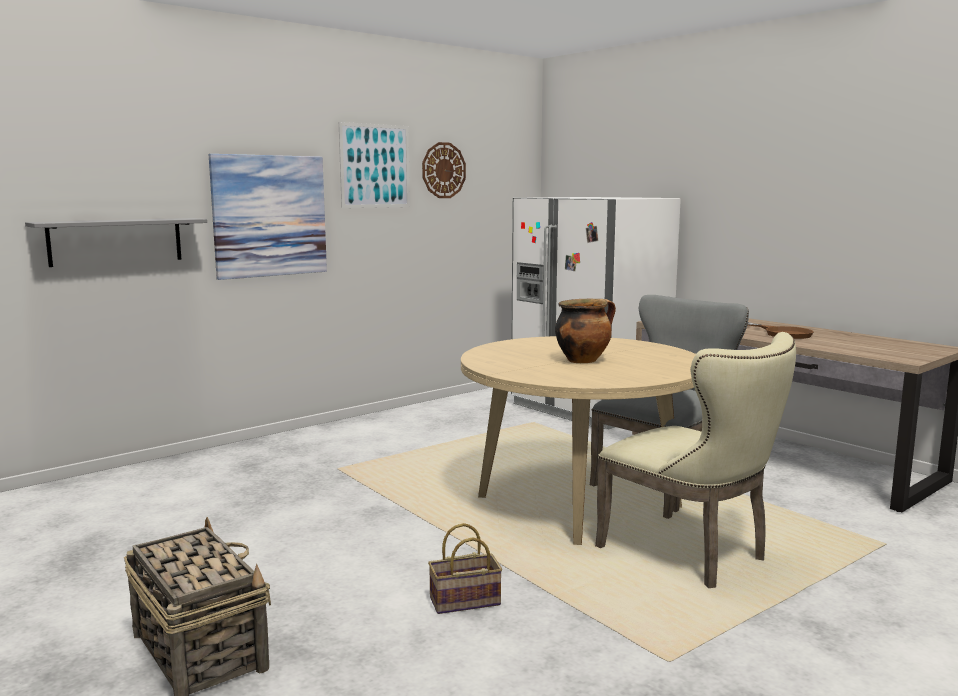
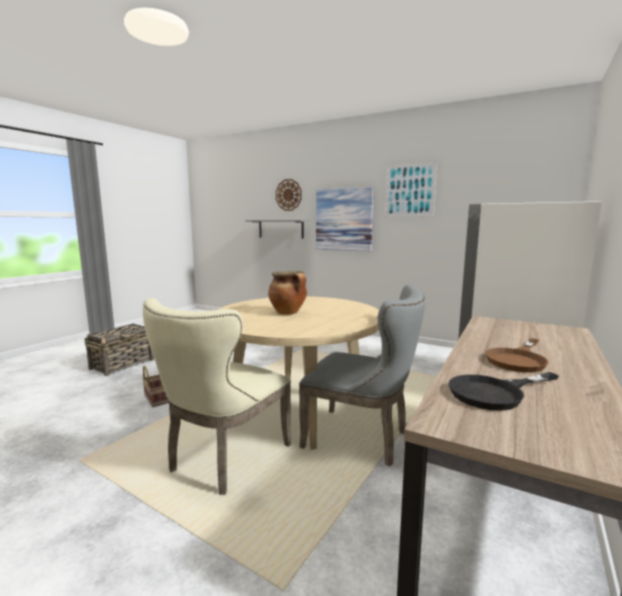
camera: 70 degrees right, 0 degrees up
wall clock [422,142,466,198] -> wall clock moved to [276,179,302,211]
none -> black frying pan [449,372,559,411]

